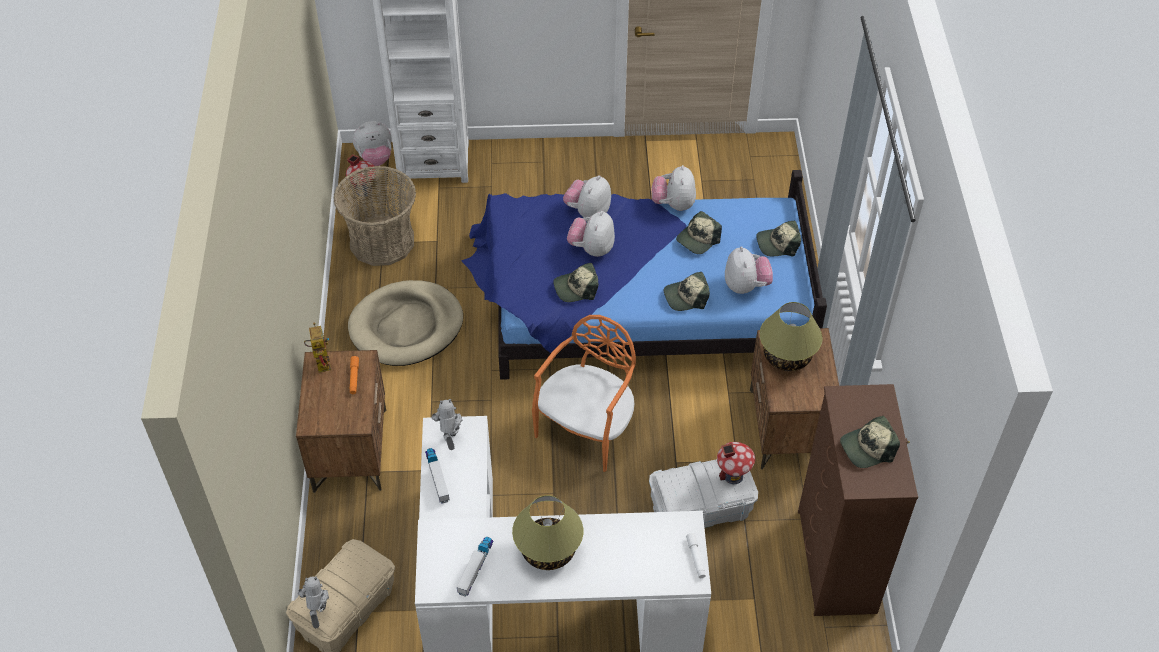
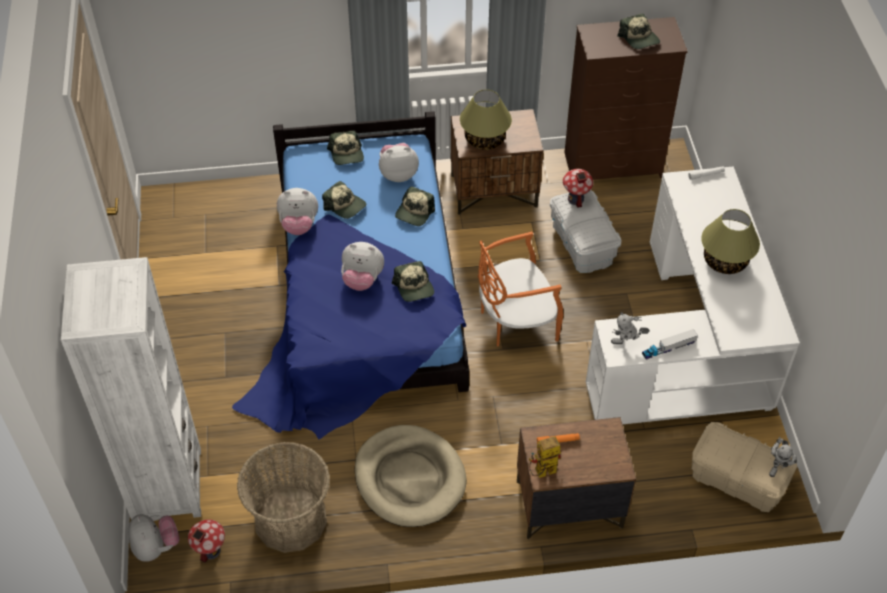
camera: 95 degrees left, 0 degrees up
toy robot [298,576,329,628] -> toy robot turned 60 degrees counterclockwise [769,437,798,477]
toy truck [457,537,494,597] -> none
orange chair [532,315,636,472] -> orange chair turned 45 degrees counterclockwise [478,231,564,346]
plush toy [563,175,611,217] -> none
cap [664,272,710,311] -> cap turned 45 degrees clockwise [395,187,435,226]

